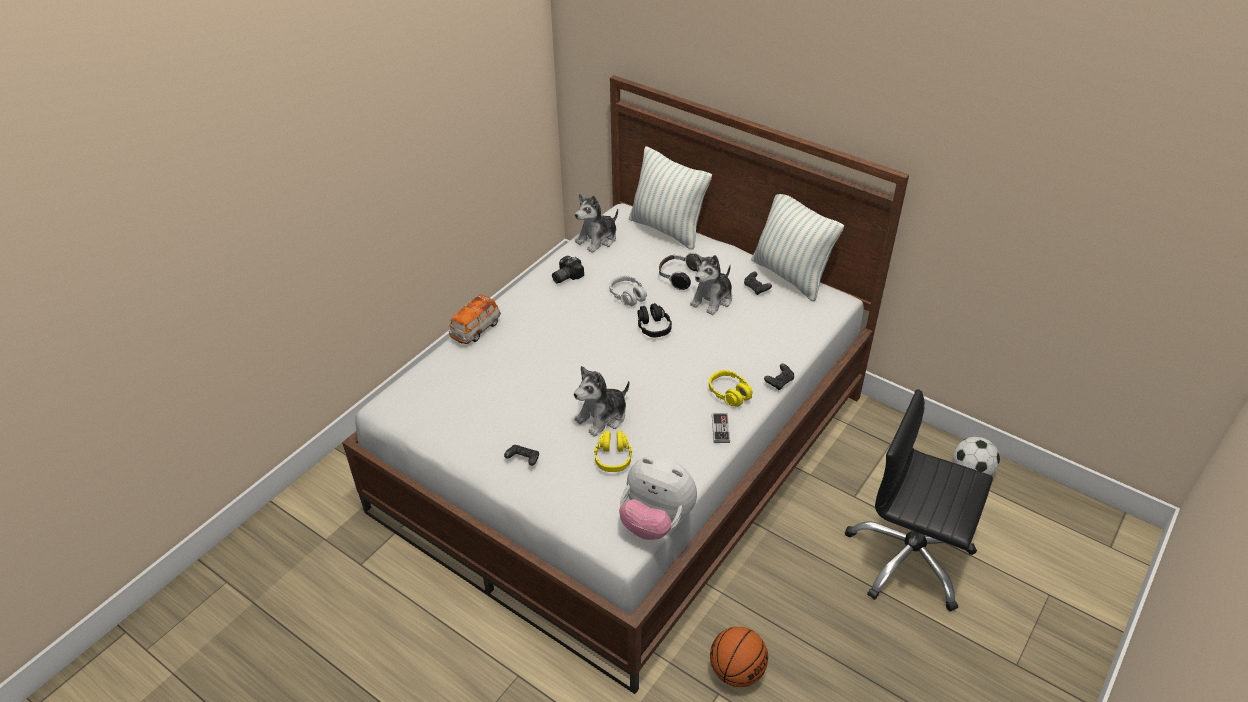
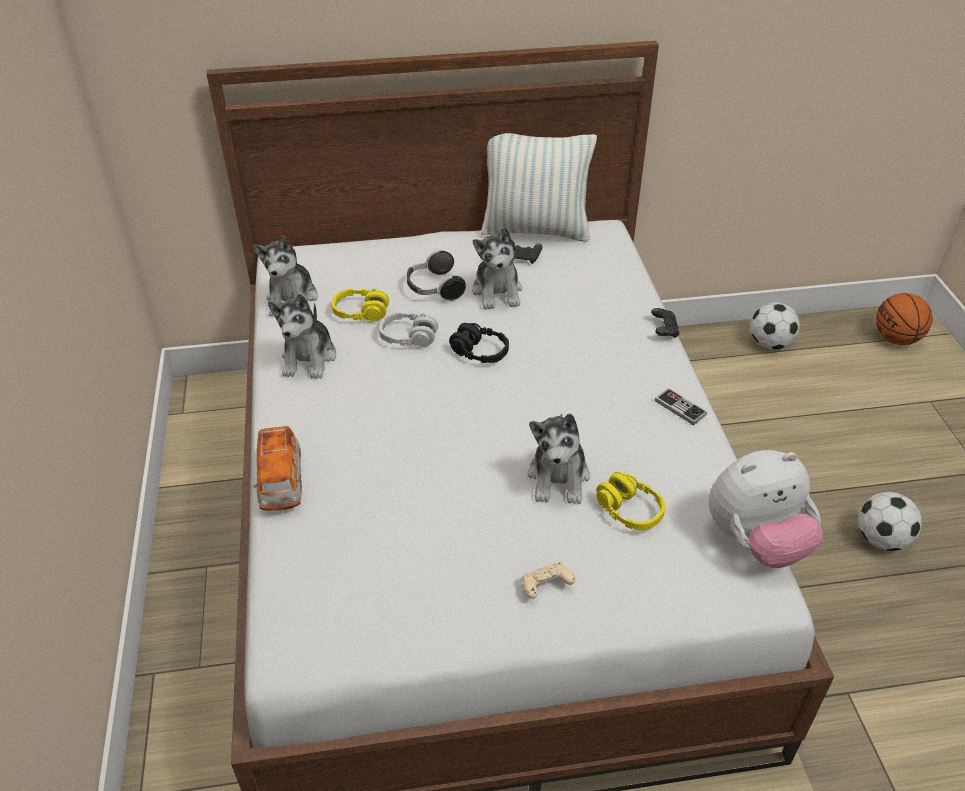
camera: 45 degrees left, 0 degrees up
black game controller [504,445,539,466] -> beige game controller [522,562,575,599]
camera [552,256,584,284] -> plush toy [268,294,336,379]
pillow [629,146,712,250] -> none
yellow headphones [709,370,753,407] -> yellow headphones moved to [332,288,389,322]
basketball [710,627,768,687] -> basketball moved to [876,293,933,345]
black office chair [845,389,993,611] -> none
none -> football [858,492,922,551]

